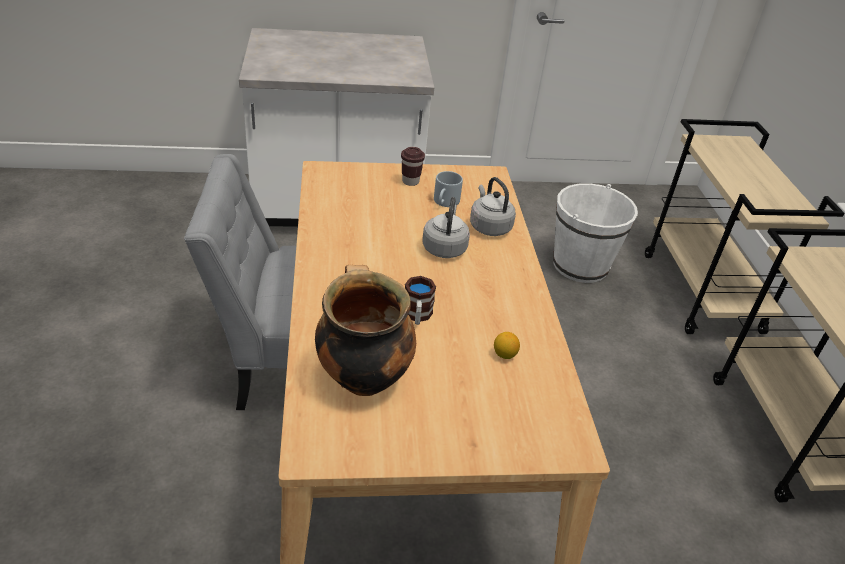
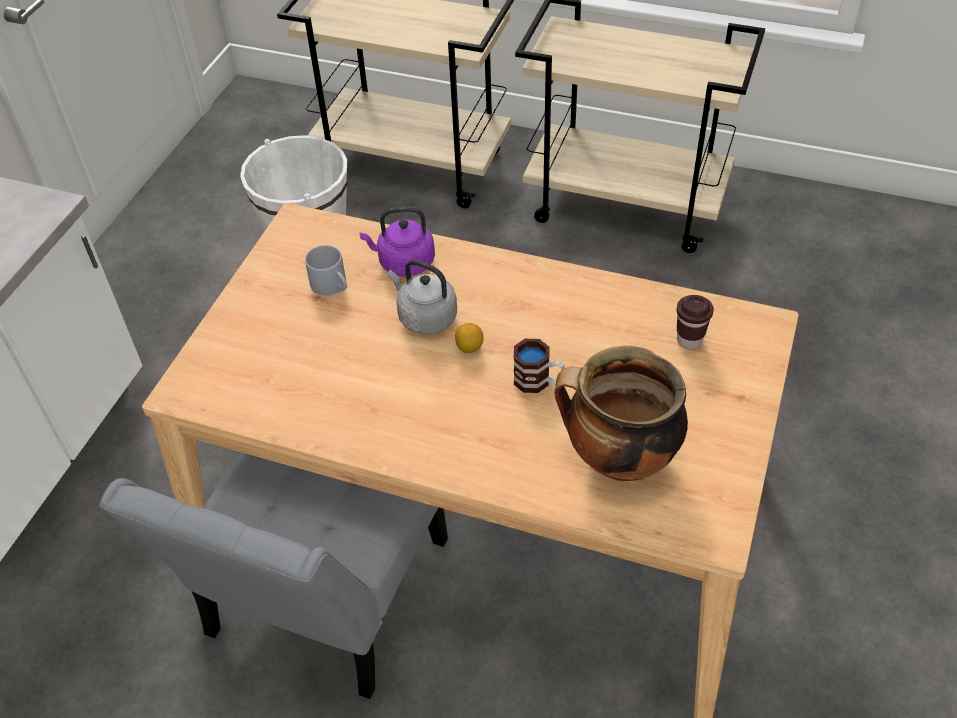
camera: 60 degrees left, 10 degrees up
brown cup [401,147,425,186] -> brown cup moved to [676,295,714,349]
grey kettle [470,177,516,236] -> purple kettle [359,207,435,277]
lemon [494,332,520,359] -> lemon moved to [455,323,484,353]

